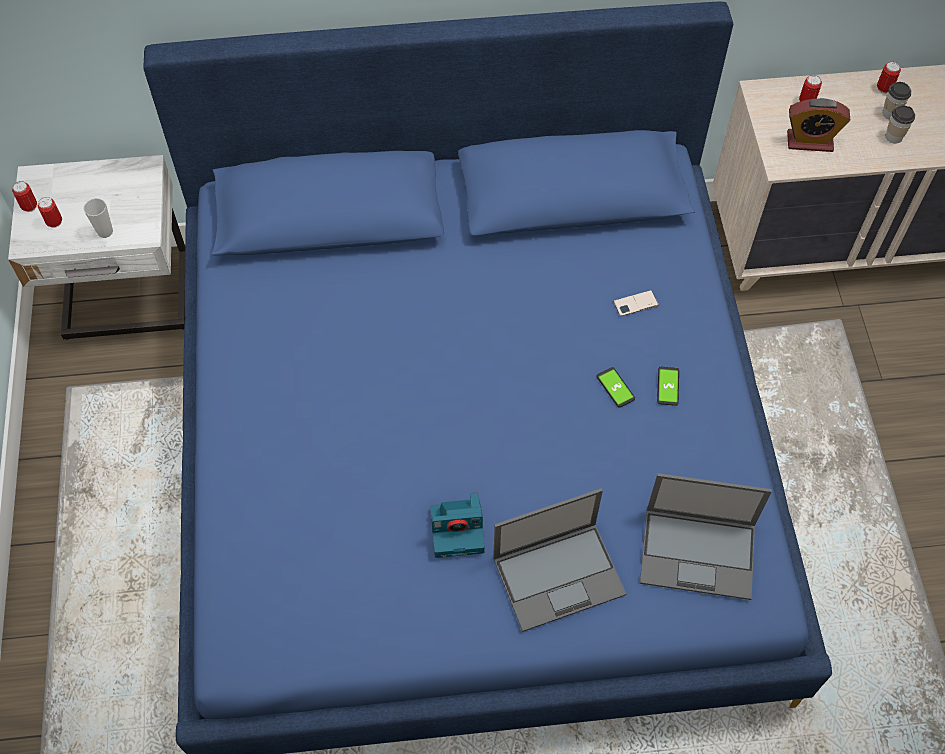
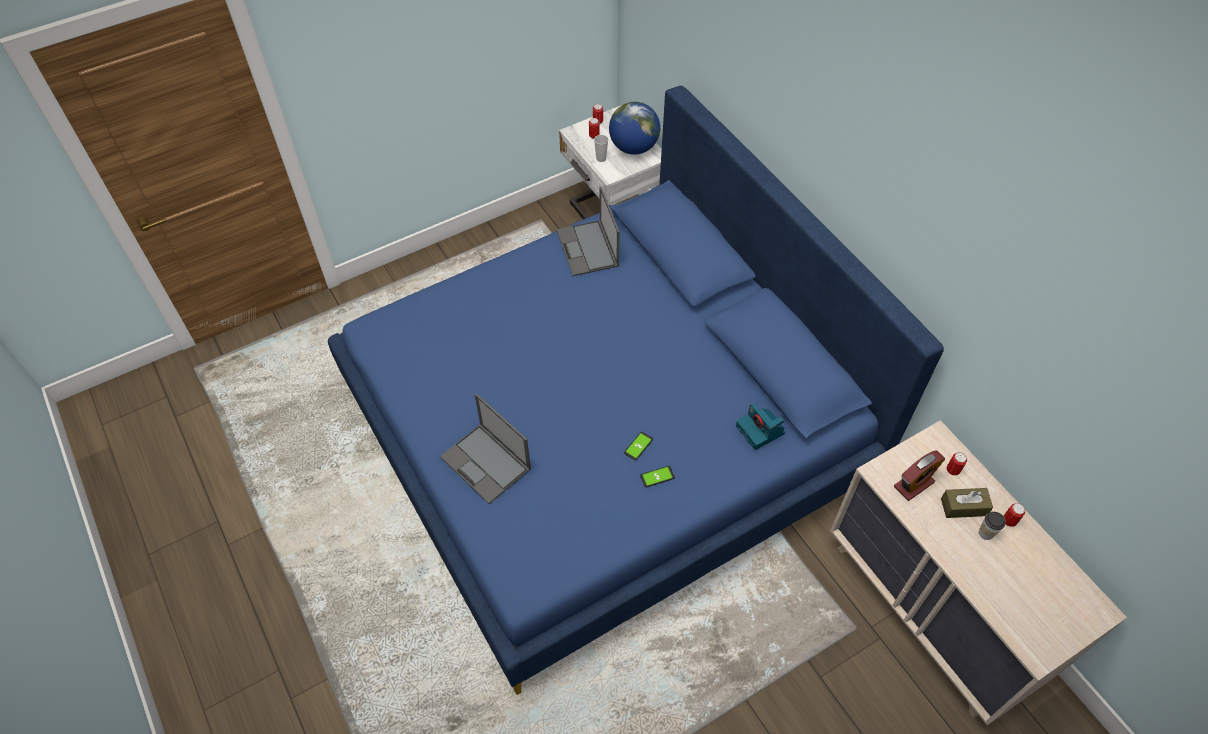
camera: 65 degrees right, 5 degrees down
camera [430,493,485,558] -> camera moved to [736,403,785,450]
phone [613,290,659,316] -> none
laptop [640,473,772,600] -> laptop moved to [557,186,620,276]
alarm clock [787,98,850,152] -> alarm clock turned 105 degrees counterclockwise [894,450,945,501]
cup [886,105,915,143] -> none
none -> globe [609,102,660,155]
none -> brown tissue box [941,488,993,518]

